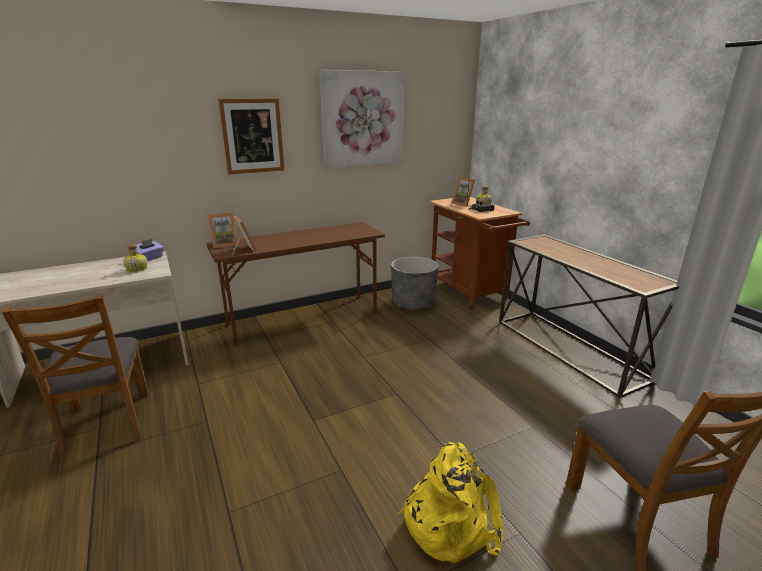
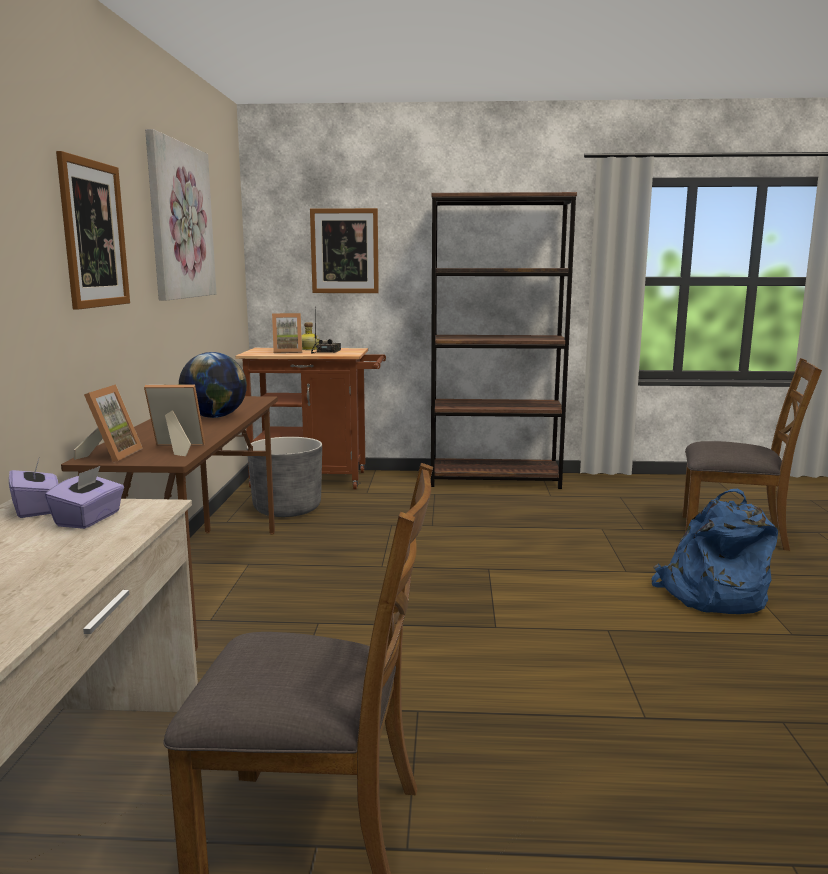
camera: 60 degrees left, 10 degrees down
bottle [123,244,147,272] -> purple tissue box [45,466,124,529]
yellow backpack [398,442,503,563] -> blue backpack [652,489,778,614]
console table [499,234,679,398] -> brown bookcase [431,192,577,489]
none -> globe [179,352,247,418]
none -> picture [310,208,379,293]

